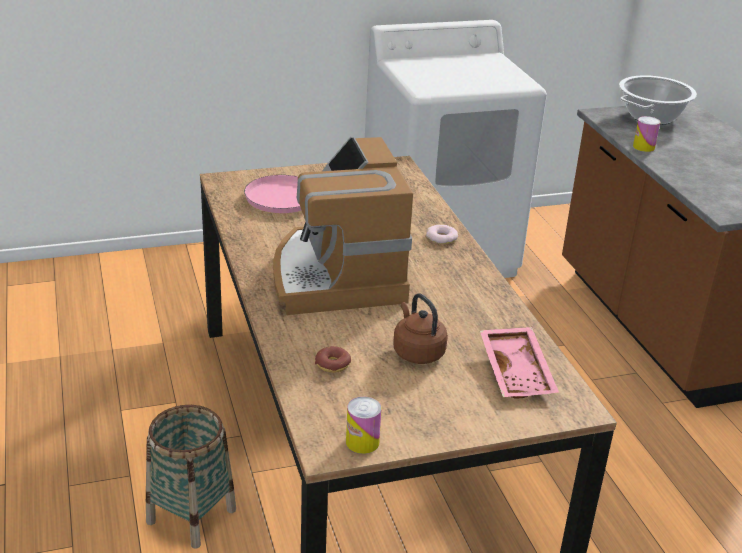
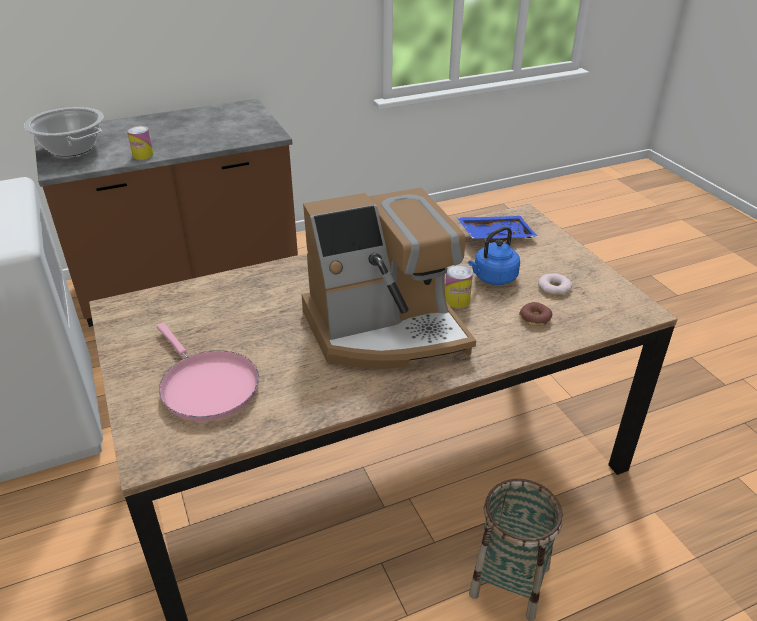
camera: 95 degrees left, 5 degrees up
can [346,397,382,454] -> can moved to [445,265,473,308]
brown kettle [393,293,448,364] -> blue kettle [468,226,520,285]
donut [426,225,458,244] -> donut moved to [538,273,573,295]
pink tray [480,327,559,399] -> blue tray [457,216,538,243]

